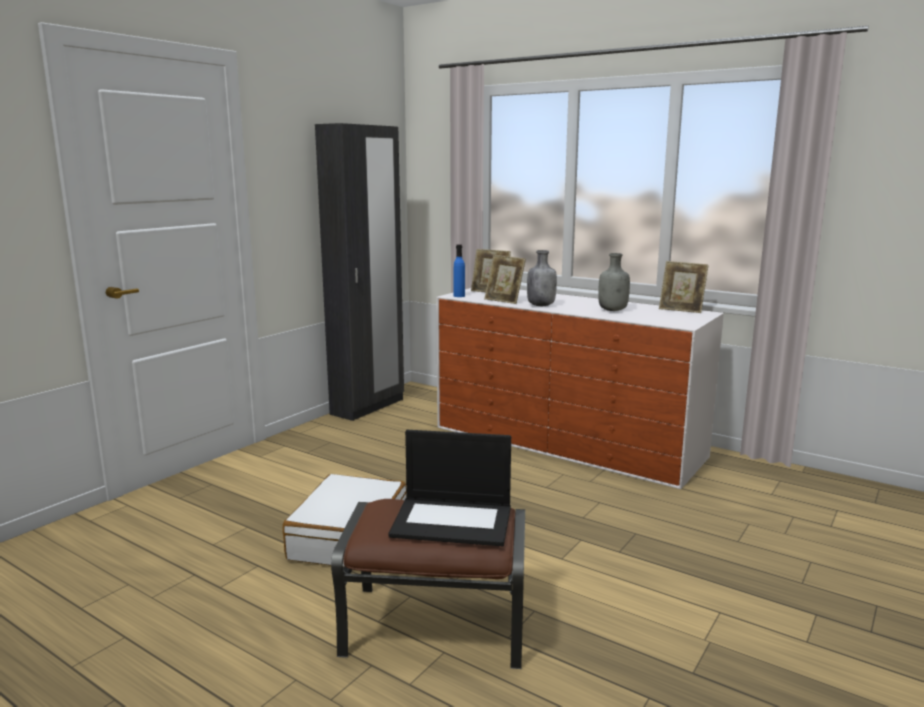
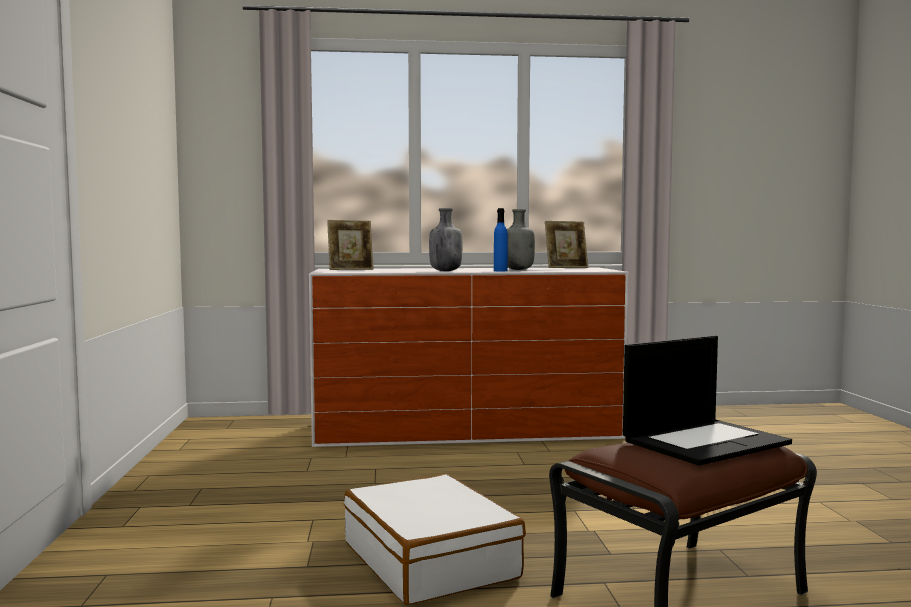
camera: 40 degrees left, 10 degrees down
black wardrobe [315,123,404,421] -> none
blue bottle [454,244,465,297] -> blue bottle moved to [494,208,508,271]
picture frame [484,255,526,304] -> none

